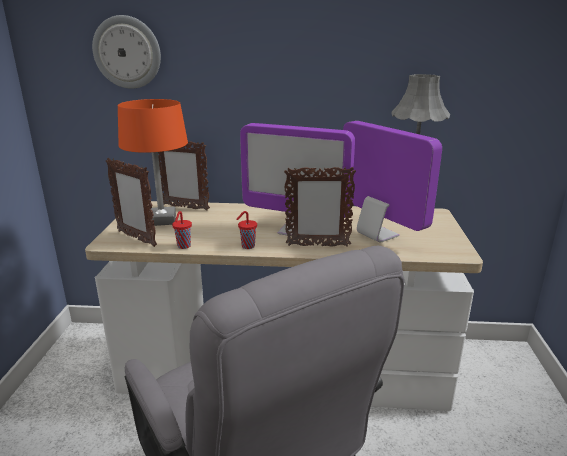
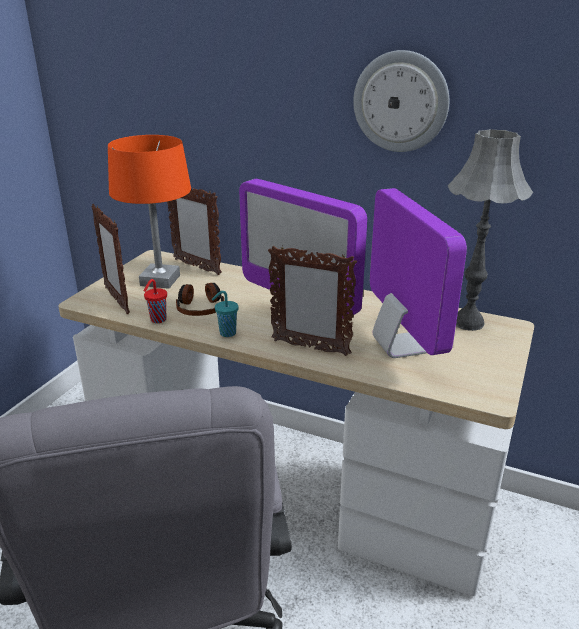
camera: 20 degrees right, 5 degrees up
wall clock [92,15,161,89] -> wall clock moved to [353,50,449,152]
red cup [237,211,257,249] -> turquoise cup [212,291,239,337]
none -> headphones [176,283,224,316]

